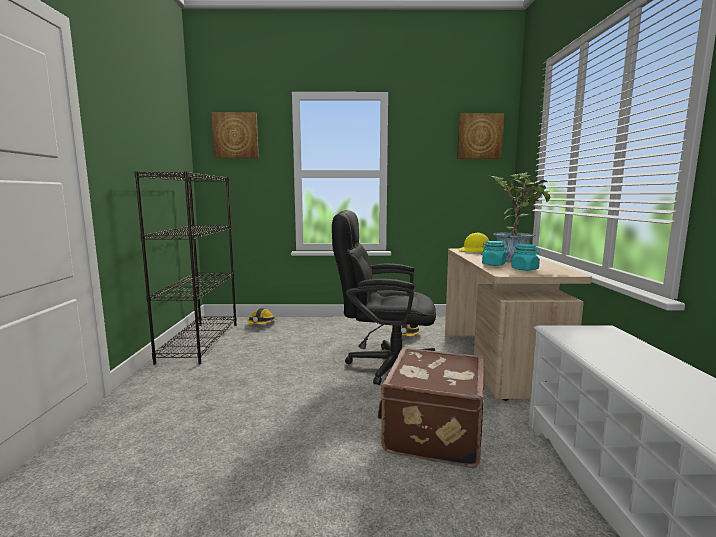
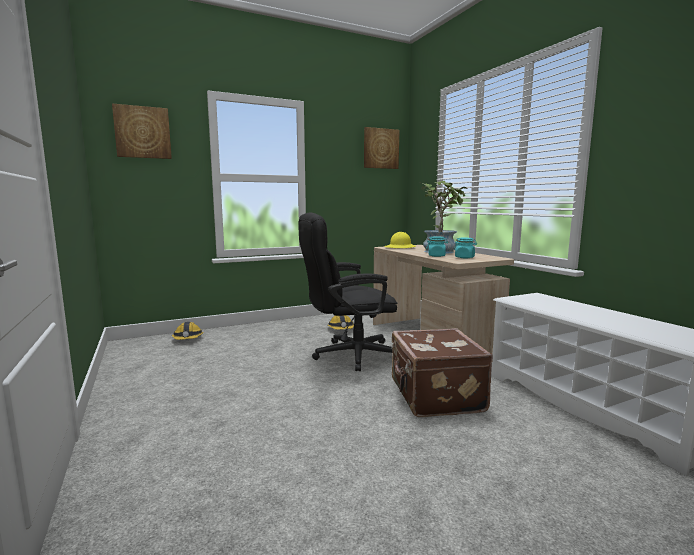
camera: 25 degrees left, 0 degrees up
black bookcase [134,171,236,365] -> none

